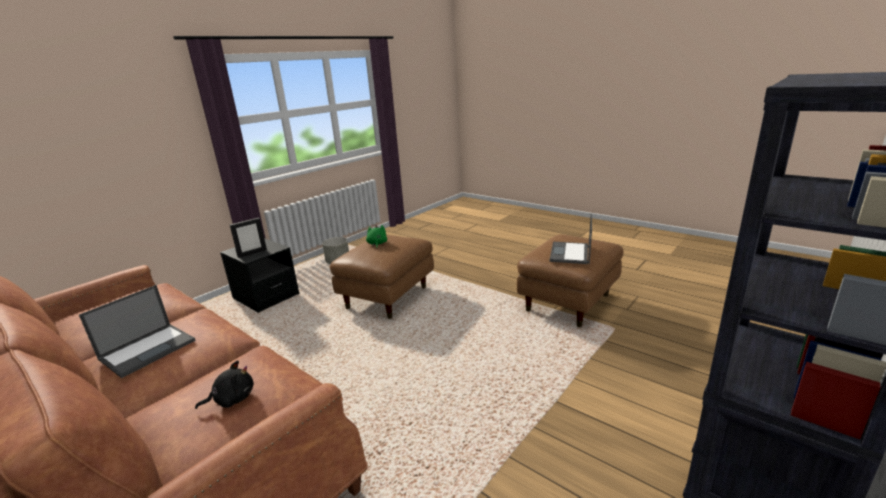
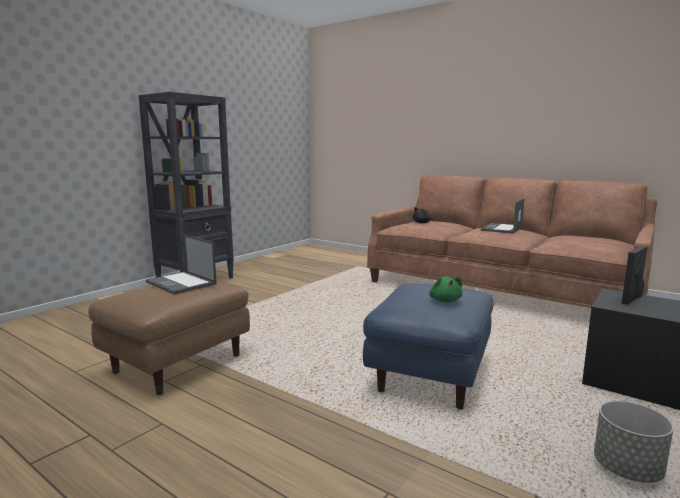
camera: 175 degrees right, 10 degrees down
brown ottoman [330,235,434,319] -> blue ottoman [363,283,494,410]
laptop [549,213,592,264] -> laptop turned 120 degrees clockwise [146,235,217,295]

